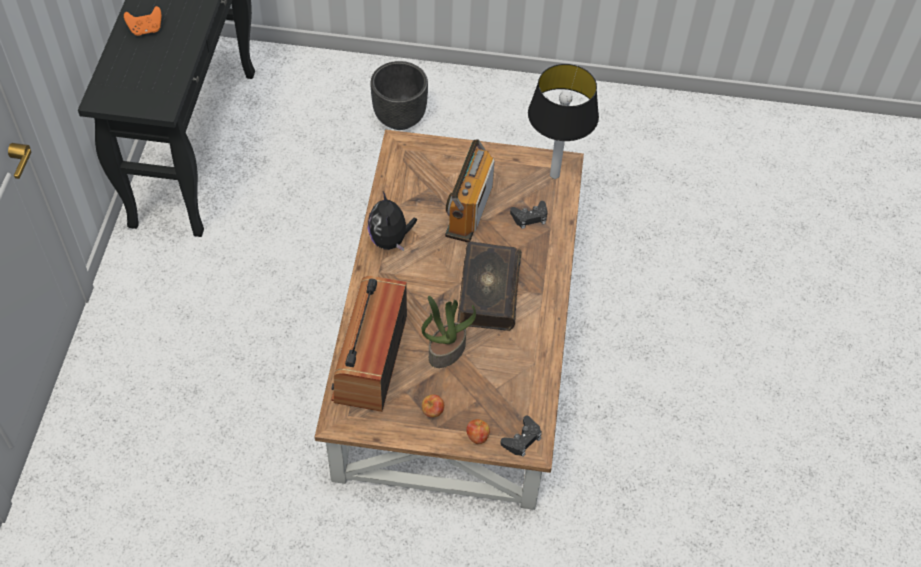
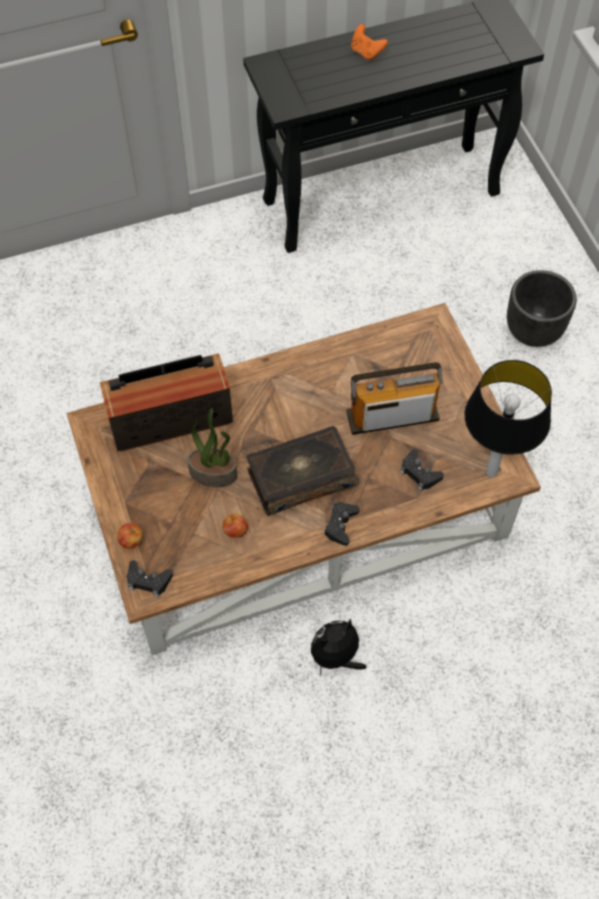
camera: 65 degrees right, 5 degrees up
plush toy [368,191,417,251] -> plush toy moved to [311,619,366,676]
apple [422,394,444,418] -> apple moved to [222,513,248,538]
none -> black game controller [324,502,360,546]

